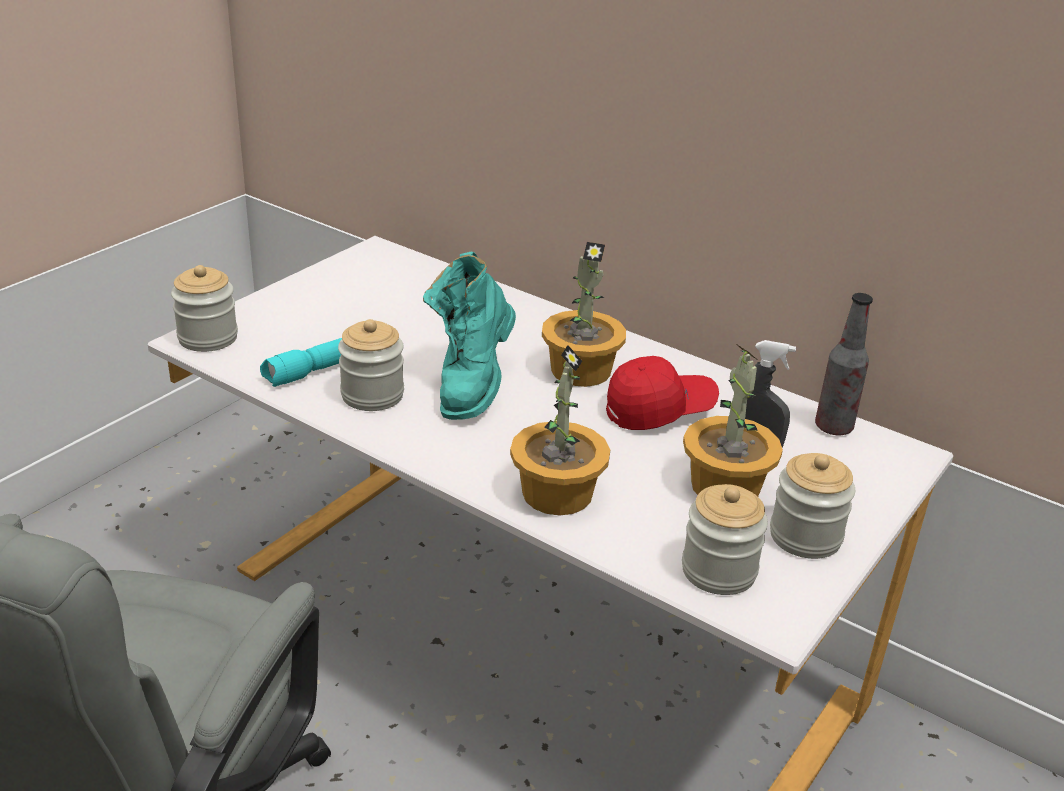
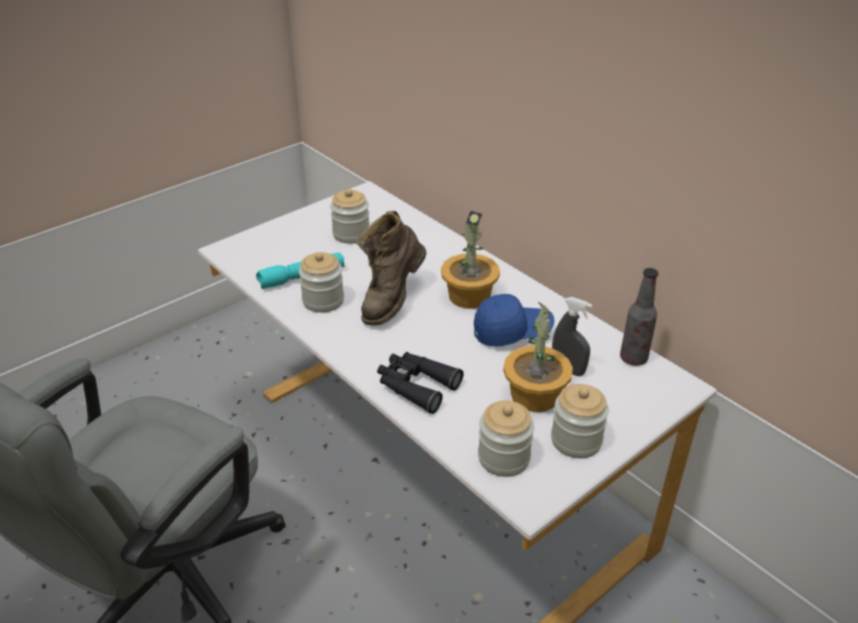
camera: 15 degrees right, 5 degrees up
jar [171,265,238,352] -> jar moved to [330,189,369,244]
turquoise boot [423,252,516,420] -> brown boot [356,211,427,326]
potted plant [510,345,610,516] -> black binoculars [377,352,464,414]
red cap [606,356,719,430] -> blue cap [474,294,555,347]

